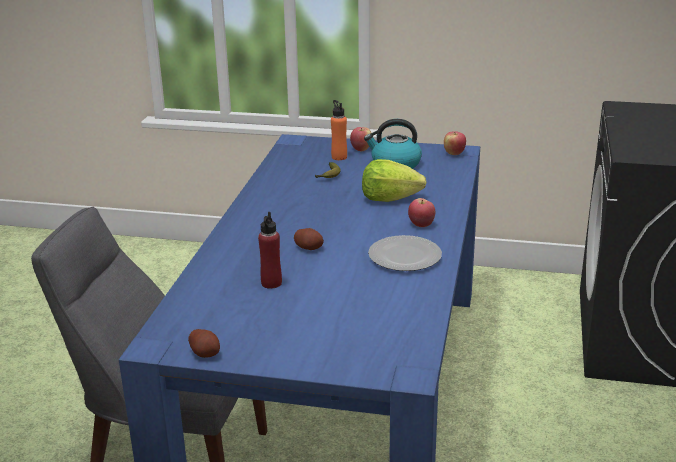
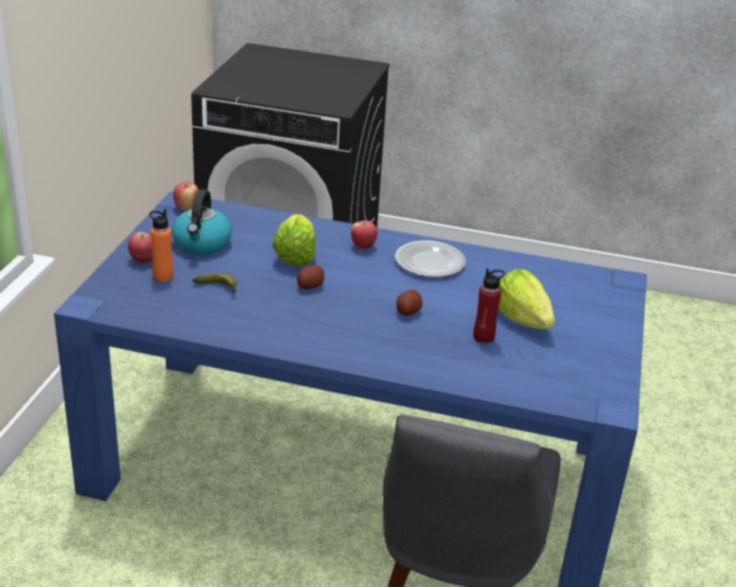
camera: 90 degrees left, 5 degrees up
potato [188,329,220,358] -> potato moved to [297,265,324,289]
none -> lettuce [498,269,555,329]

